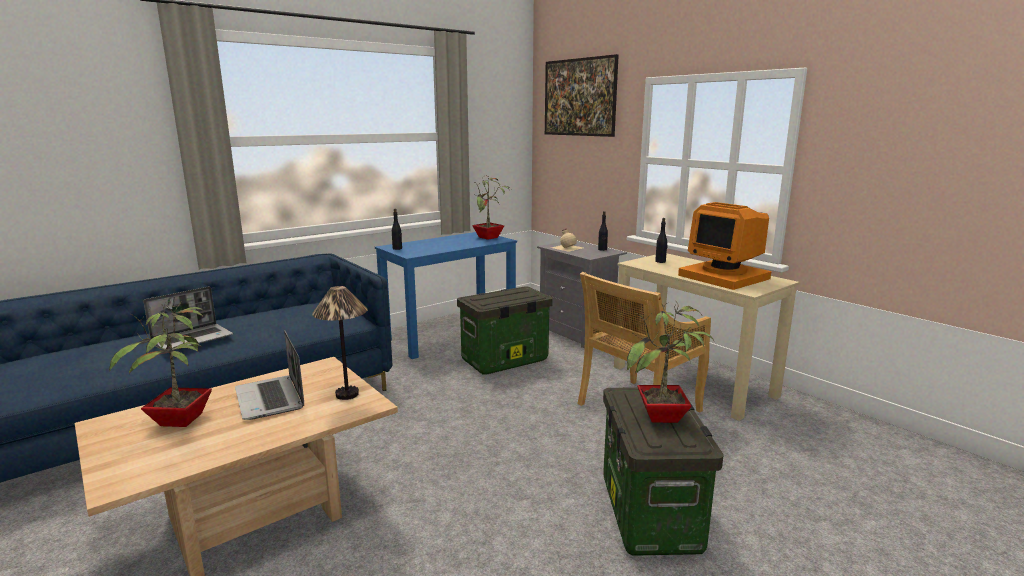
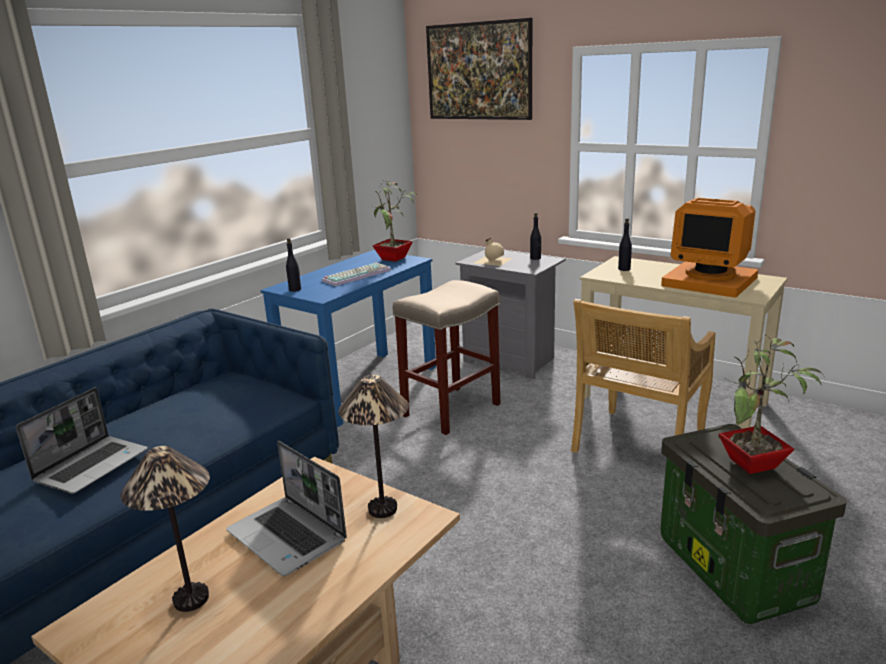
camera: 15 degrees left, 5 degrees up
potted plant [109,301,212,427] -> table lamp [121,446,210,612]
storage box [457,287,553,375] -> beige stool [393,280,501,435]
none -> keyboard [322,263,391,286]

